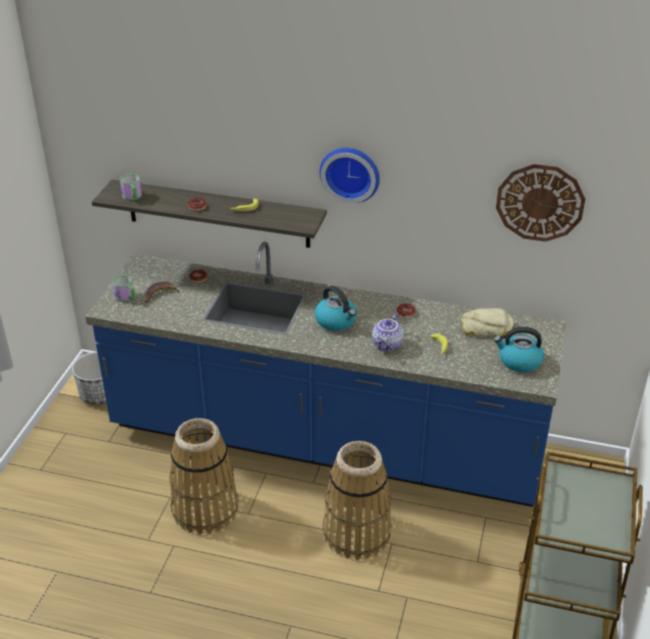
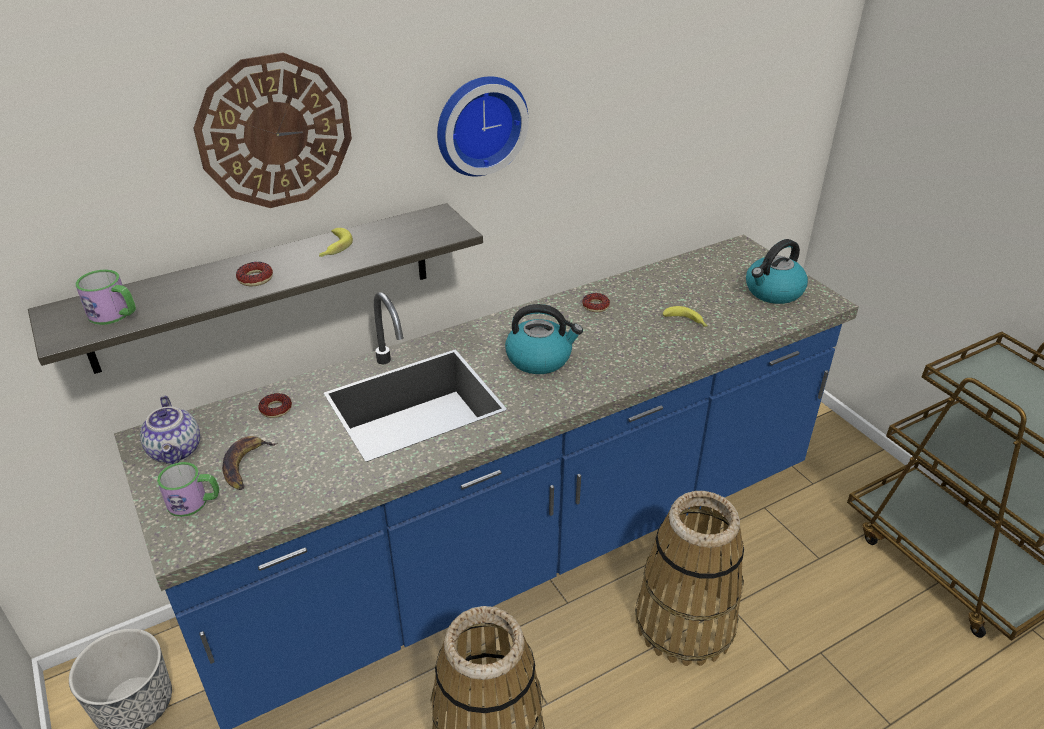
camera: 45 degrees left, 0 degrees up
teapot [372,313,404,351] -> teapot moved to [140,396,200,465]
bread [461,308,514,336] -> none
wall clock [496,164,585,242] -> wall clock moved to [193,53,352,208]

